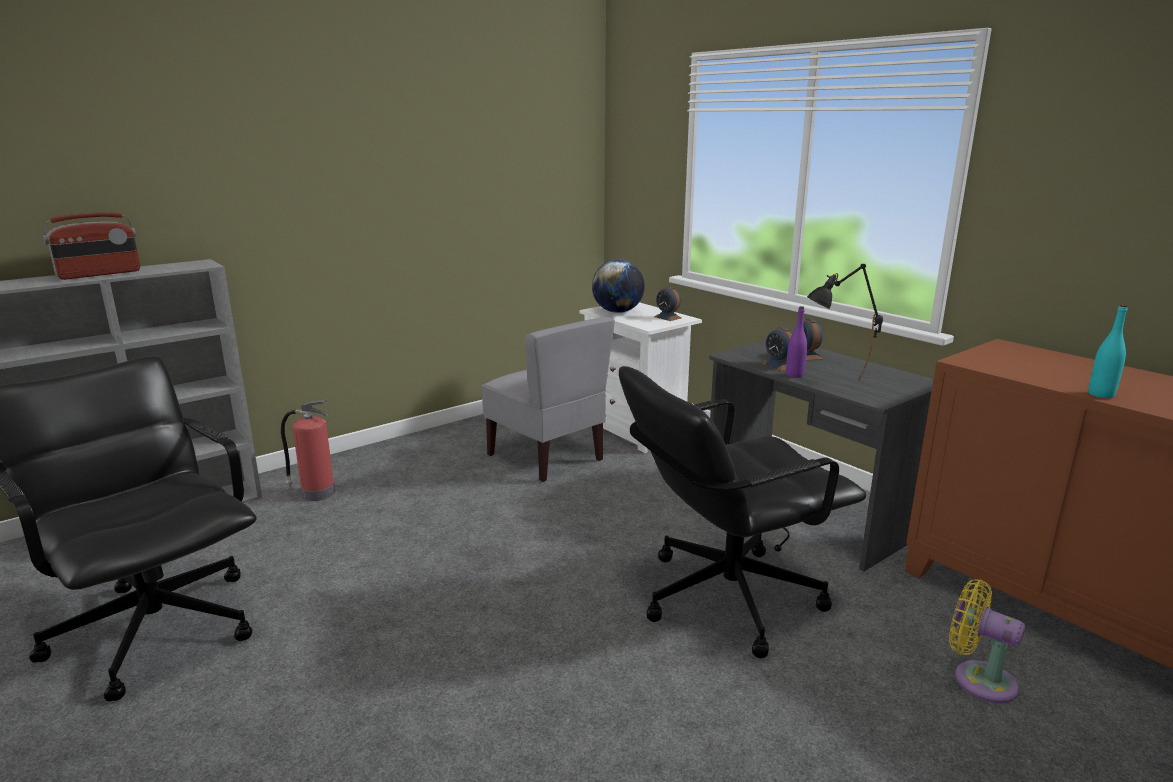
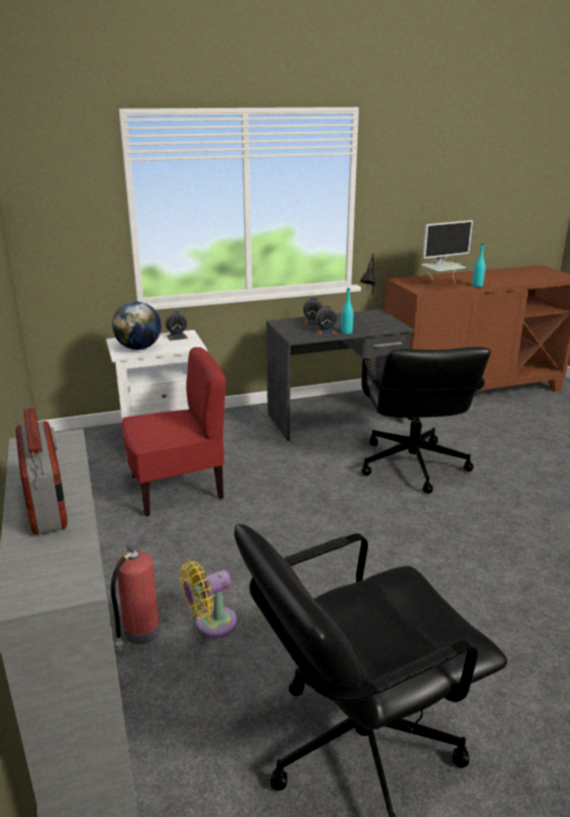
camera: 70 degrees left, 5 degrees up
grey chair [482,317,615,482] -> red chair [122,347,226,516]
purple bottle [786,306,807,378] -> turquoise bottle [341,288,353,334]
yellow fan [949,579,1026,703] -> yellow fan moved to [180,561,237,638]
none -> monitor [421,220,473,284]

